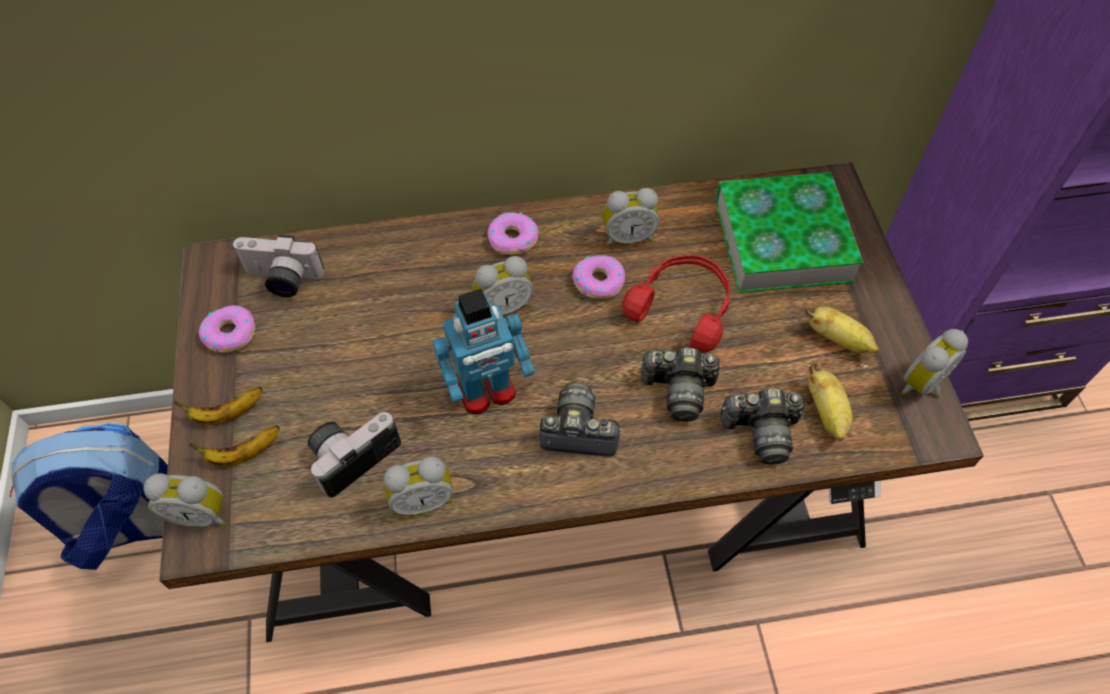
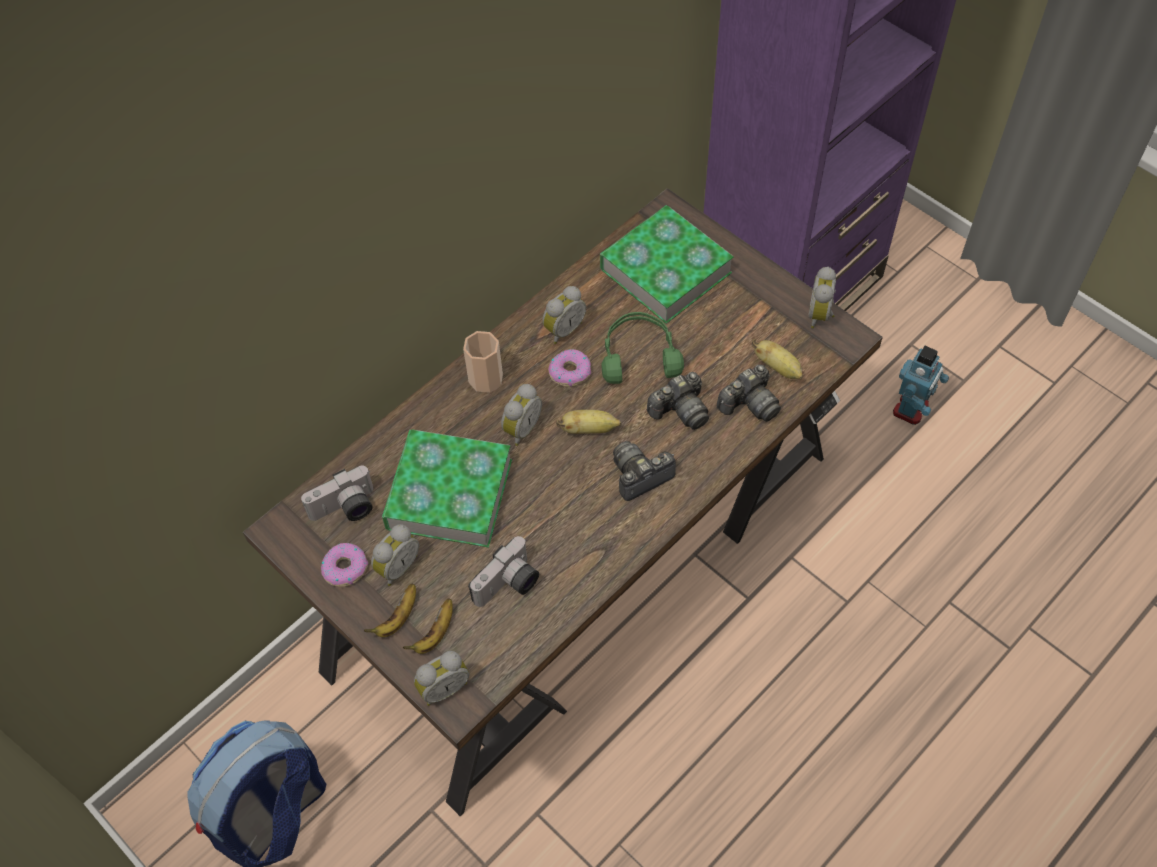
camera: 35 degrees left, 0 degrees up
camera [308,412,401,497] -> camera turned 150 degrees counterclockwise [468,536,539,607]
alarm clock [384,456,453,517] -> alarm clock moved to [371,524,419,586]
toy robot [433,289,535,414] -> toy robot moved to [893,346,949,425]
donut [487,212,538,255] -> cup [463,331,503,393]
red headphones [622,255,730,352] -> green headphones [601,312,684,384]
banana [805,306,879,354] -> banana moved to [556,410,621,434]
none -> book [382,429,512,547]

